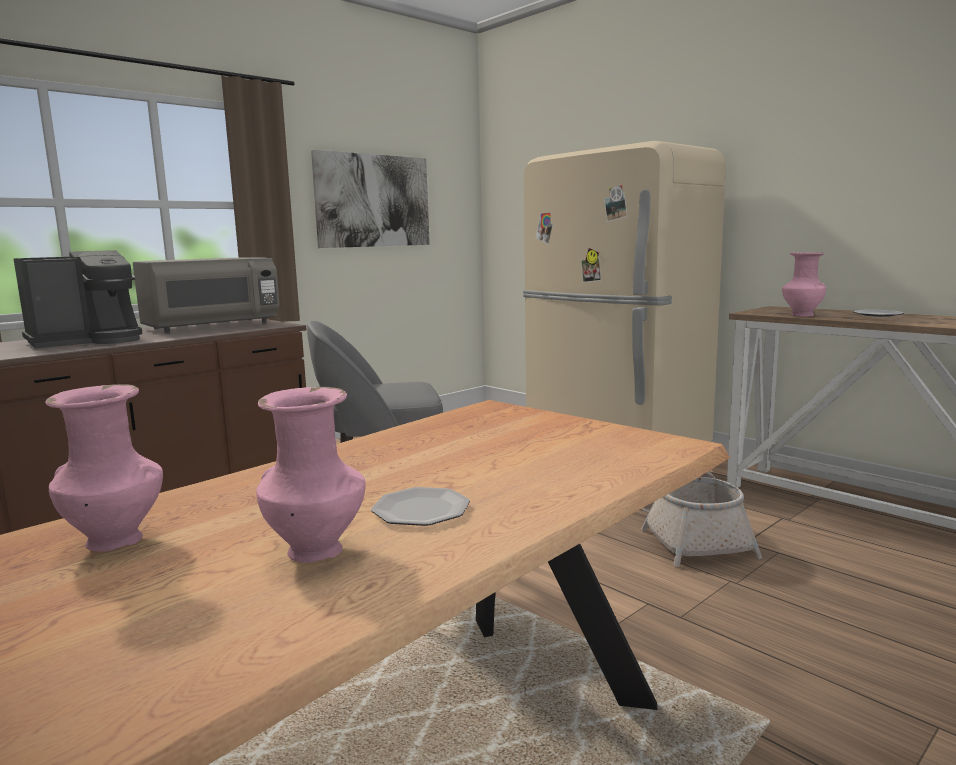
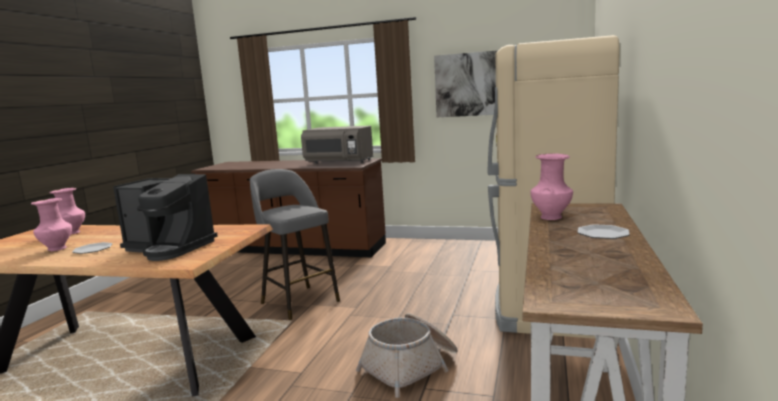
camera: 60 degrees right, 0 degrees up
coffee machine [13,250,143,349] -> coffee machine moved to [113,174,218,261]

